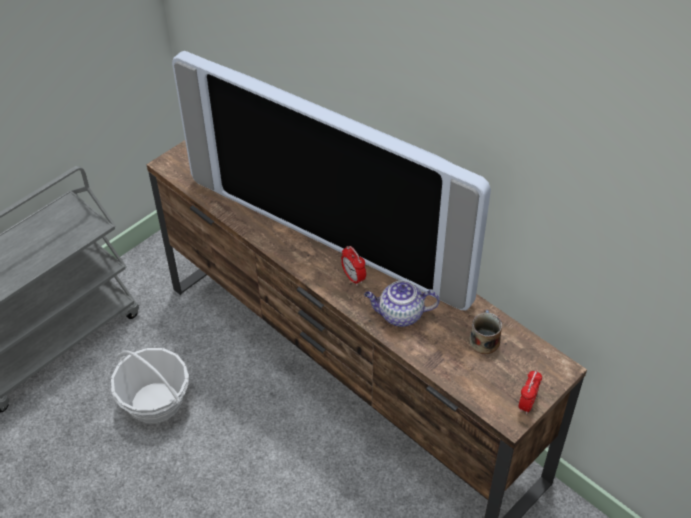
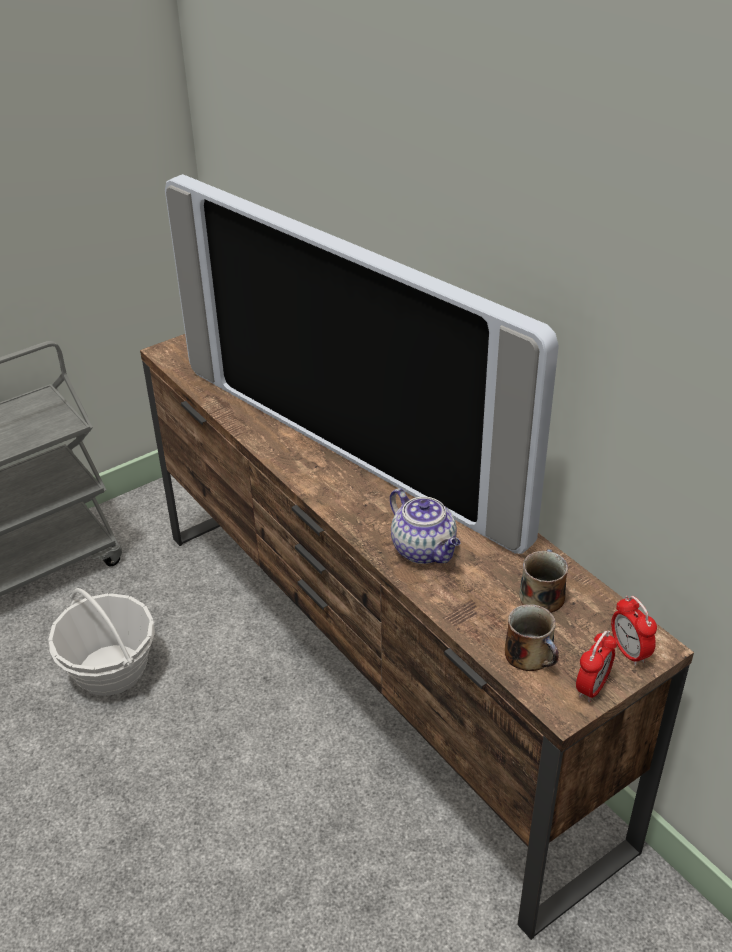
camera: 10 degrees right, 10 degrees down
alarm clock [341,246,366,286] -> alarm clock moved to [611,596,657,666]
teapot [364,280,440,327] -> teapot turned 135 degrees counterclockwise [390,488,460,564]
none -> mug [505,604,559,671]

